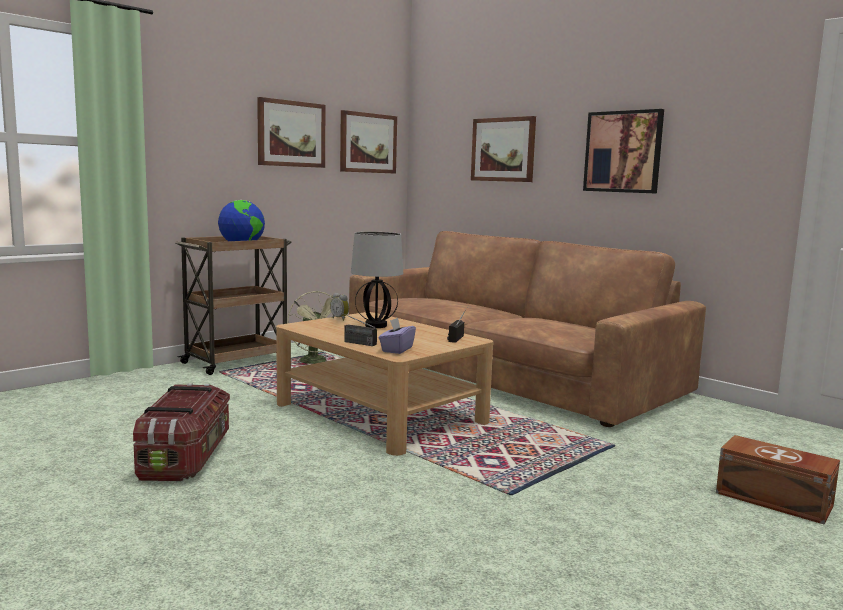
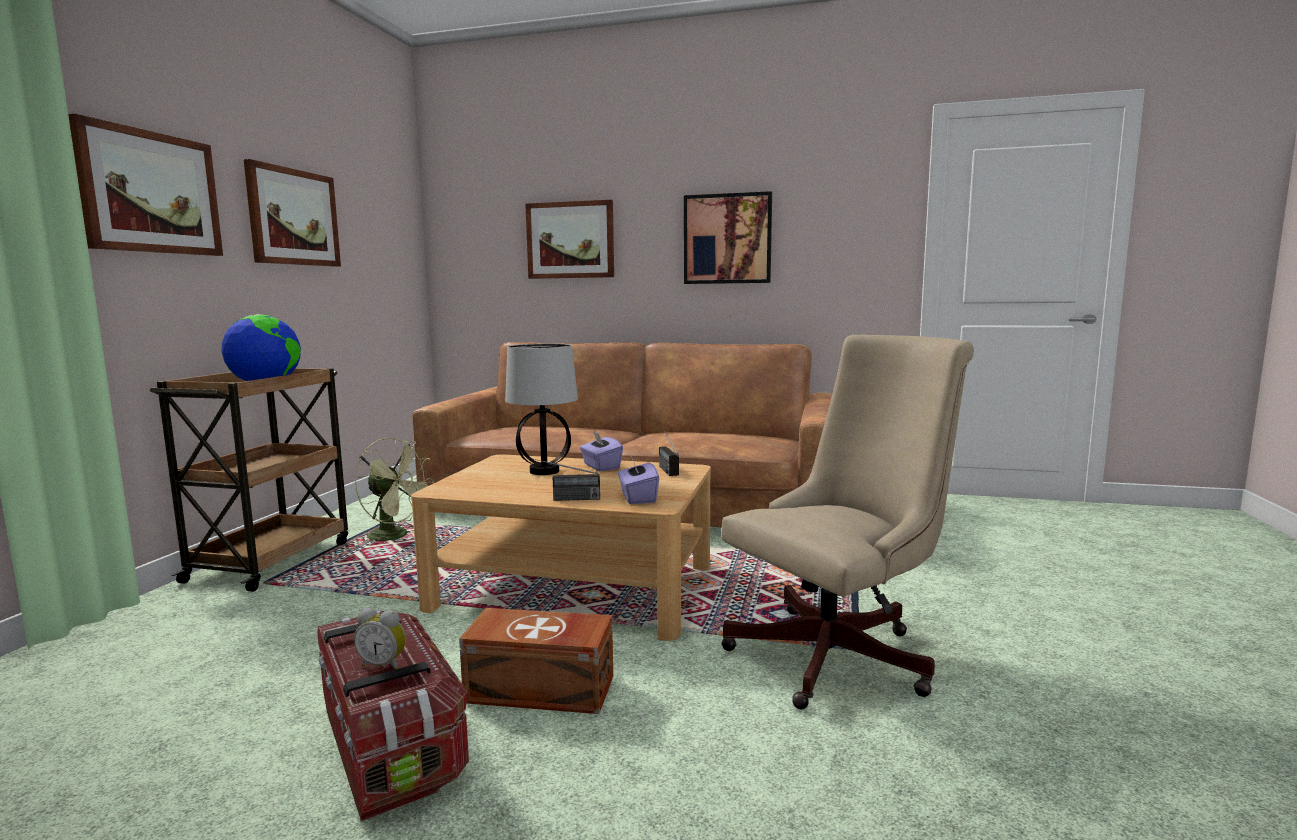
camera: 30 degrees left, 0 degrees up
alarm clock [330,293,349,321] -> alarm clock moved to [354,608,406,669]
picture [340,110,397,174] -> picture moved to [68,114,223,256]
brown storage box [716,435,840,524] -> brown storage box moved to [459,608,613,714]
none -> purple tissue box [580,431,623,471]
none -> beige office chair [721,335,974,709]

